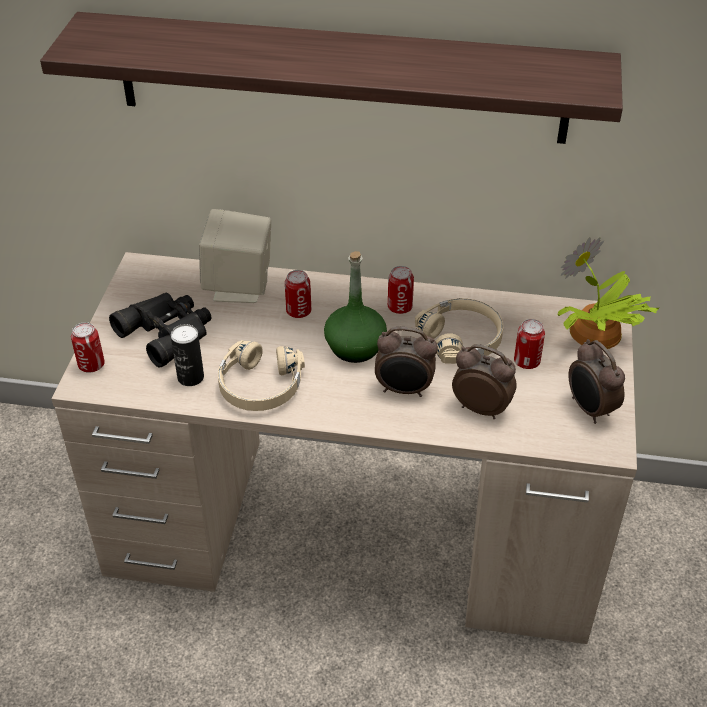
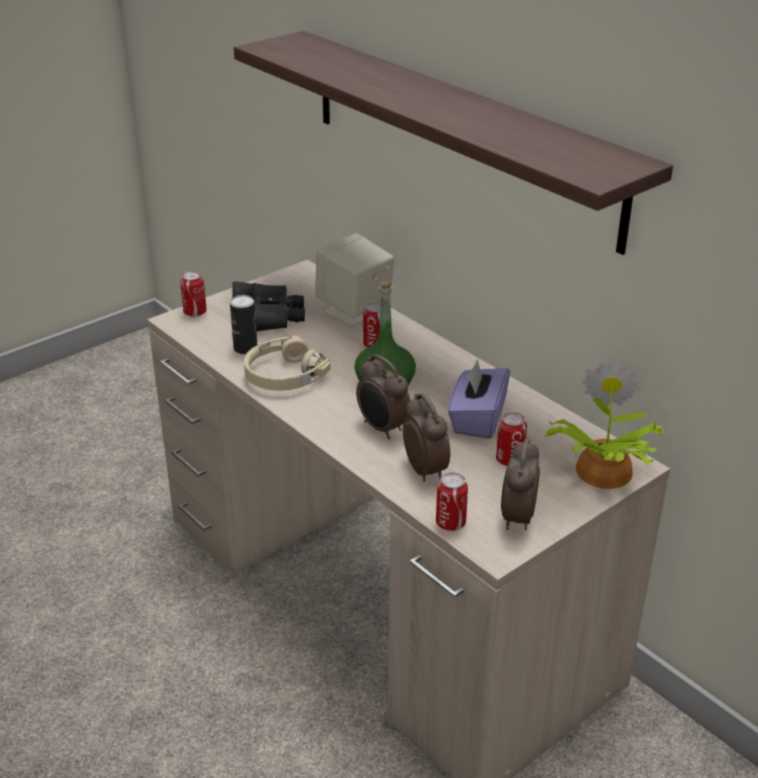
camera: 40 degrees right, 10 degrees down
can [388,266,414,314] -> can moved to [436,472,468,531]
beige headphones [415,298,503,364] -> purple tissue box [448,359,510,439]

